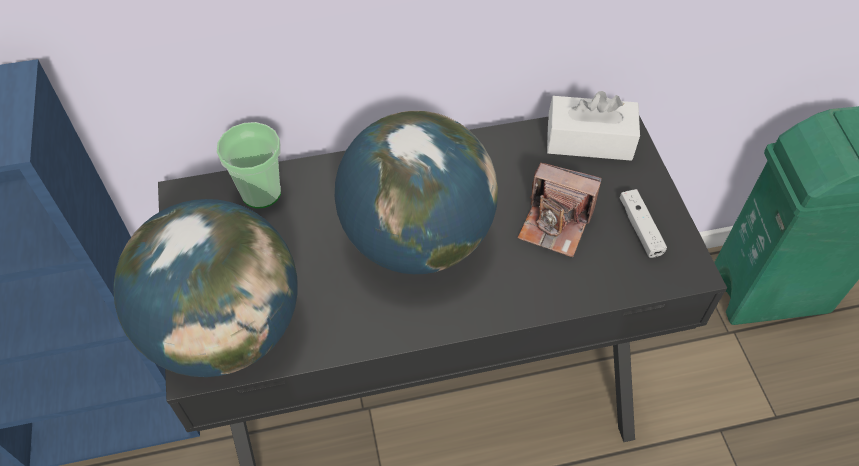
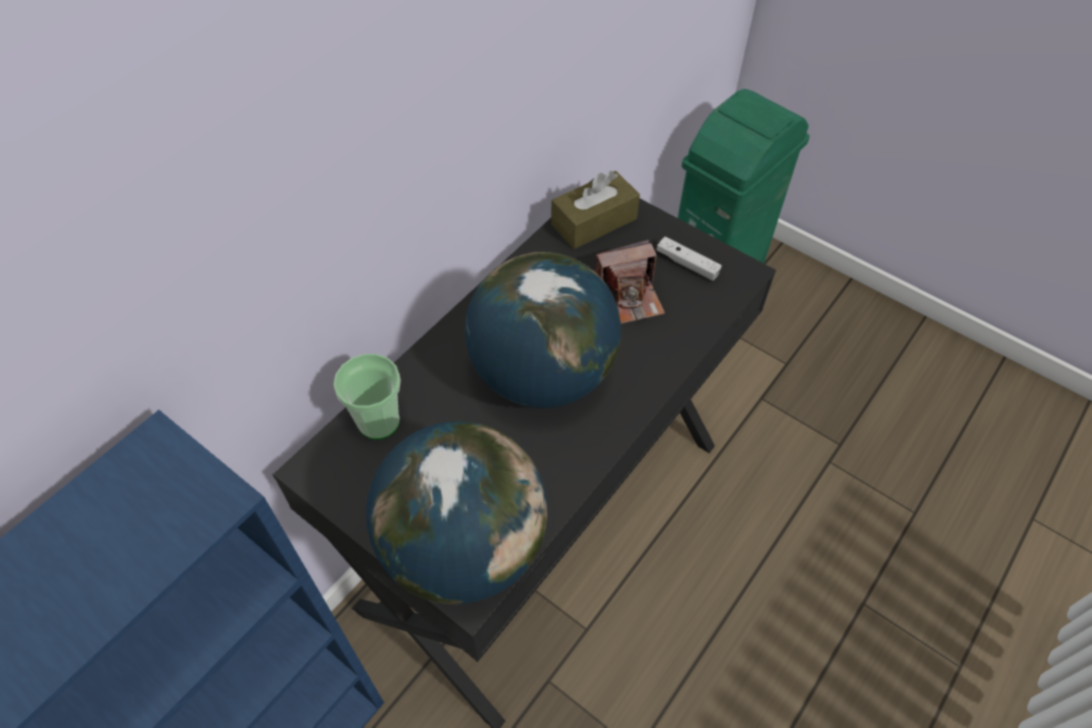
camera: 40 degrees left, 0 degrees up
white tissue box [547,91,640,161] -> brown tissue box [551,171,640,249]

